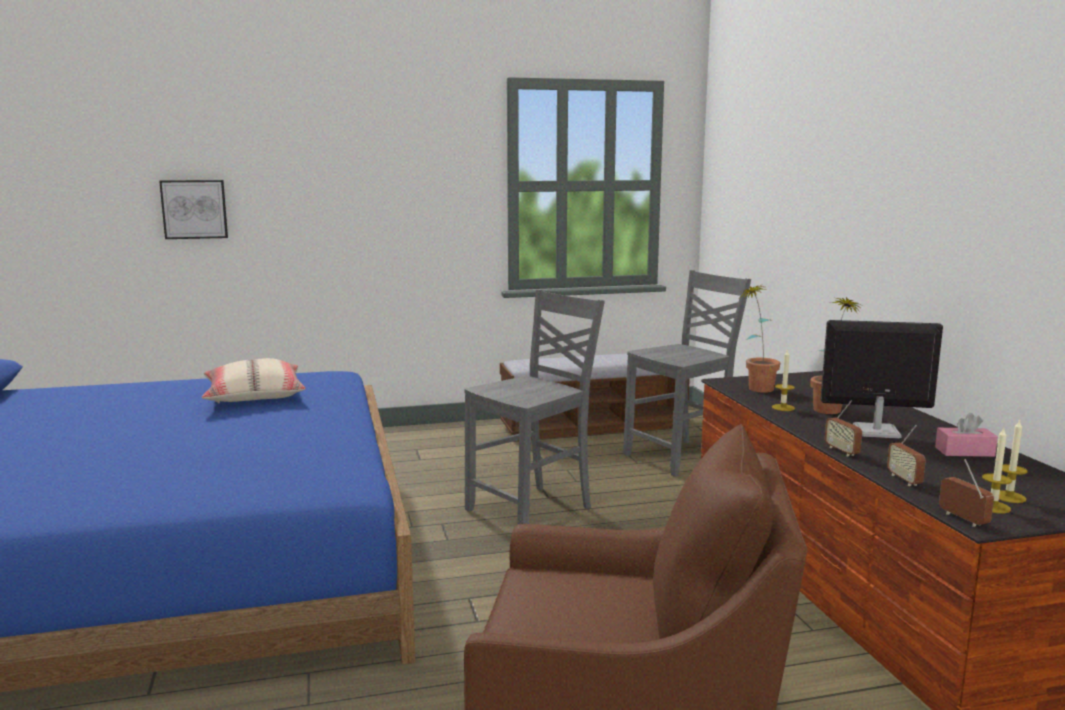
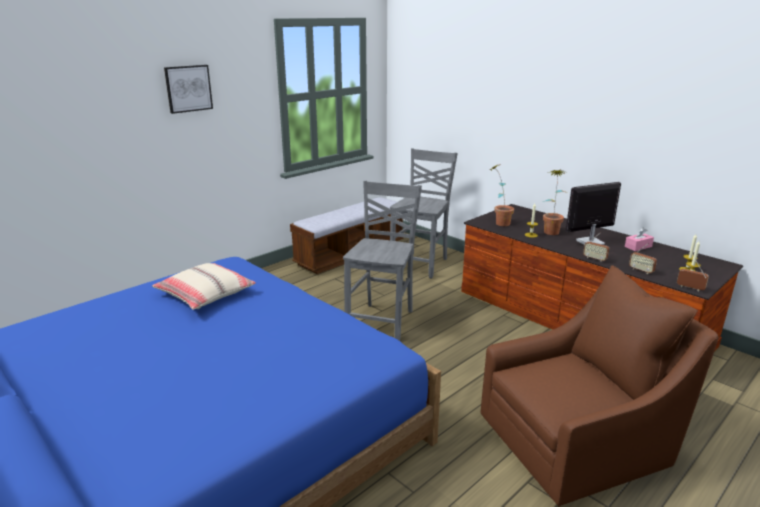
camera: 30 degrees left, 10 degrees up
picture [159,180,228,239] -> picture moved to [164,65,213,114]

